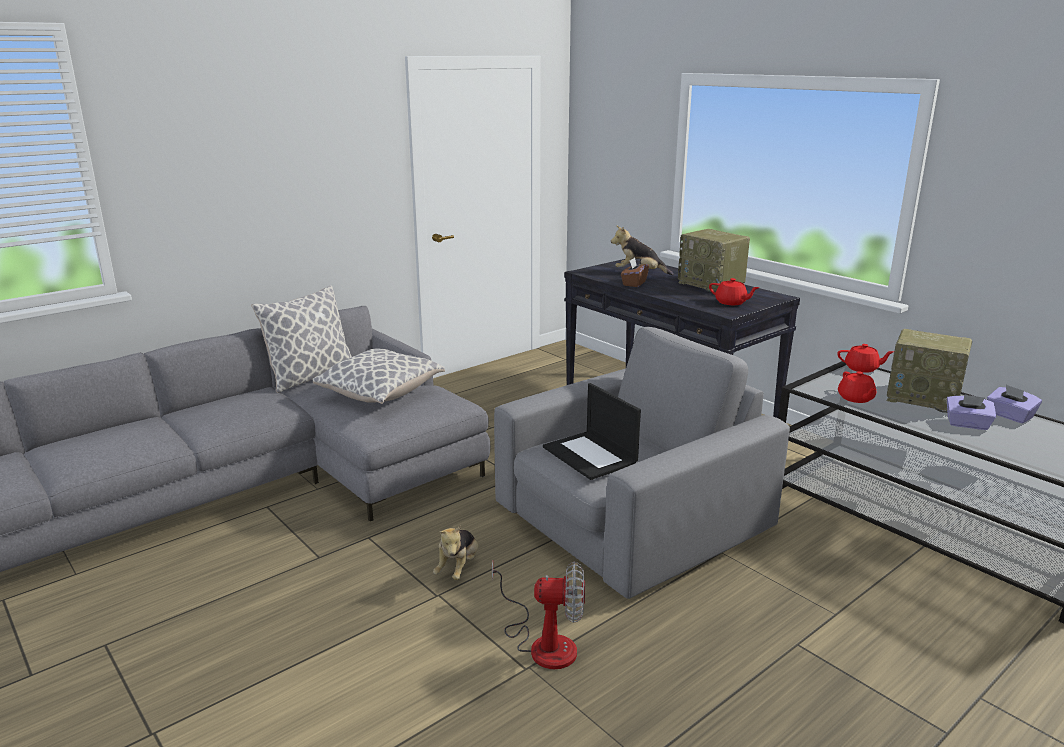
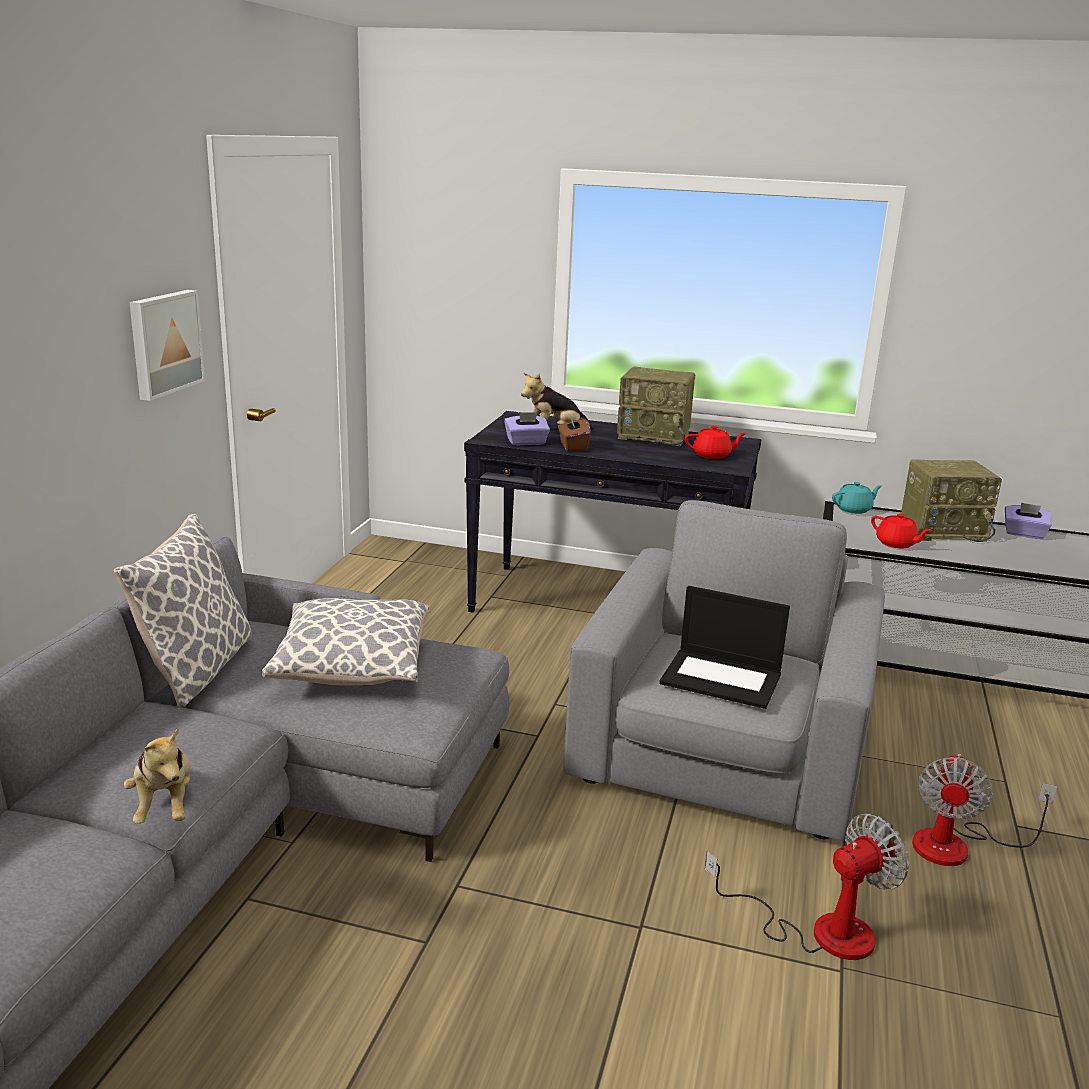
camera: 35 degrees left, 0 degrees up
plush toy [433,525,478,580] -> plush toy moved to [124,727,191,824]
red teapot [837,344,894,373] -> turquoise teapot [832,482,882,514]
purple tissue box [947,394,996,430] -> purple tissue box moved to [504,412,550,445]
none -> picture [129,290,205,401]
none -> fan [912,754,1057,866]

